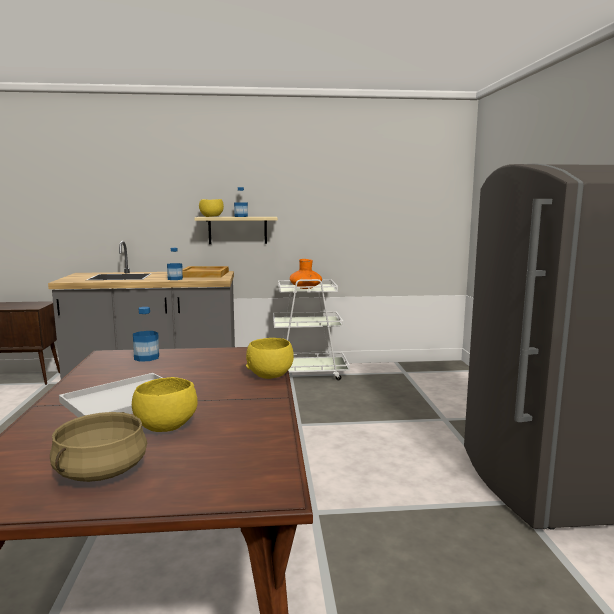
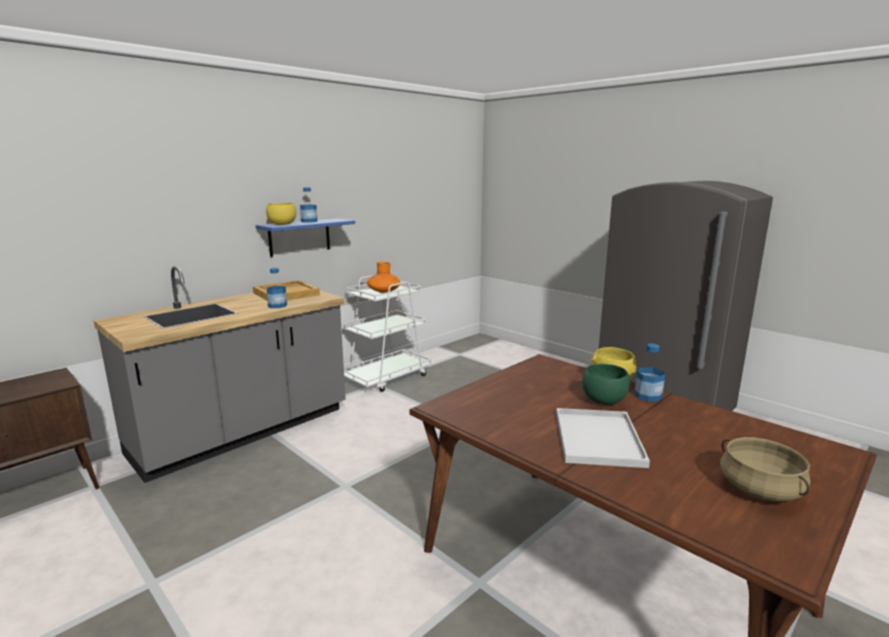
camera: 40 degrees left, 5 degrees up
yellow bowl [132,377,198,432] -> none
bottle [133,307,159,362] -> bottle moved to [634,344,665,402]
beige shelf [194,217,278,244] -> blue shelf [255,218,355,257]
none -> green bowl [582,364,630,405]

